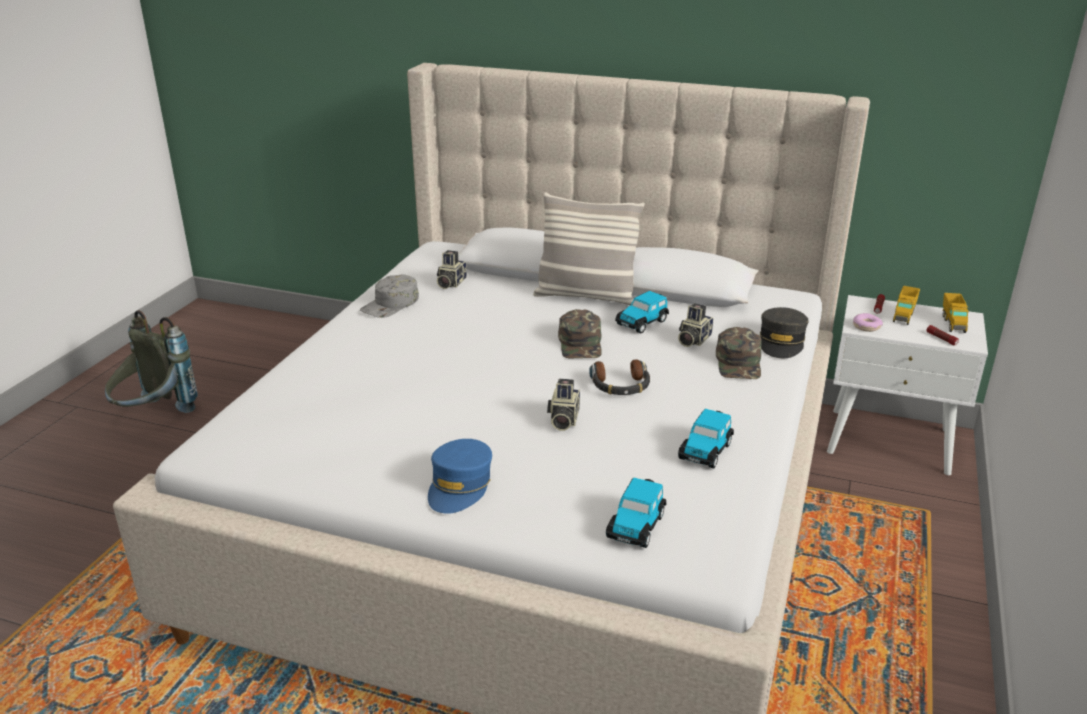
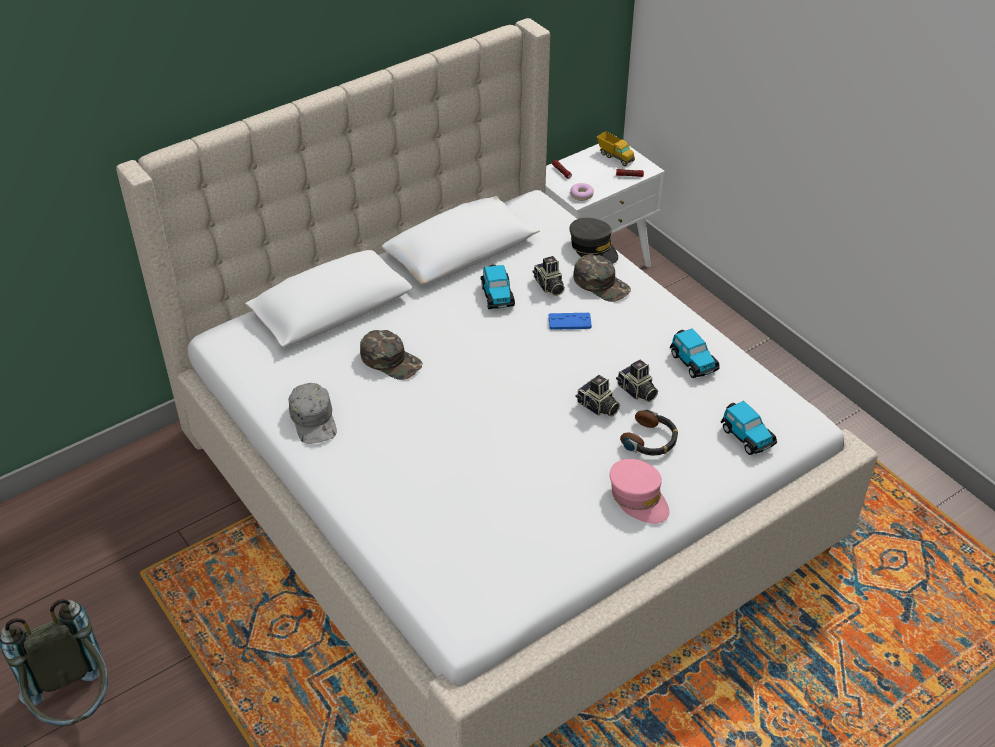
camera: 55 degrees left, 15 degrees up
blue cap [428,439,492,514] -> pink cap [610,459,669,524]
camera [437,250,467,289] -> camera moved to [616,360,658,402]
pillow [533,192,645,305] -> none
green cap [558,309,602,358] -> green cap moved to [360,330,423,380]
headphones [589,359,650,395] -> headphones moved to [620,409,678,455]
toy truck [893,286,920,325] -> none
none -> blue game controller [549,313,592,330]

